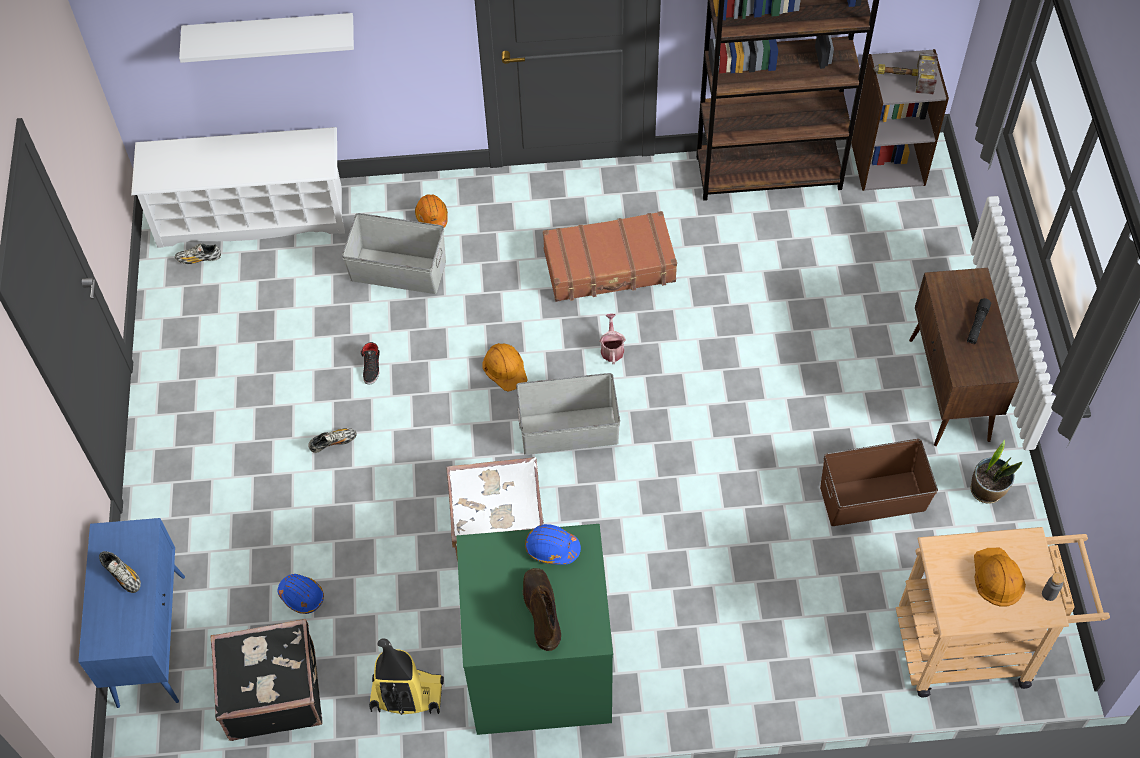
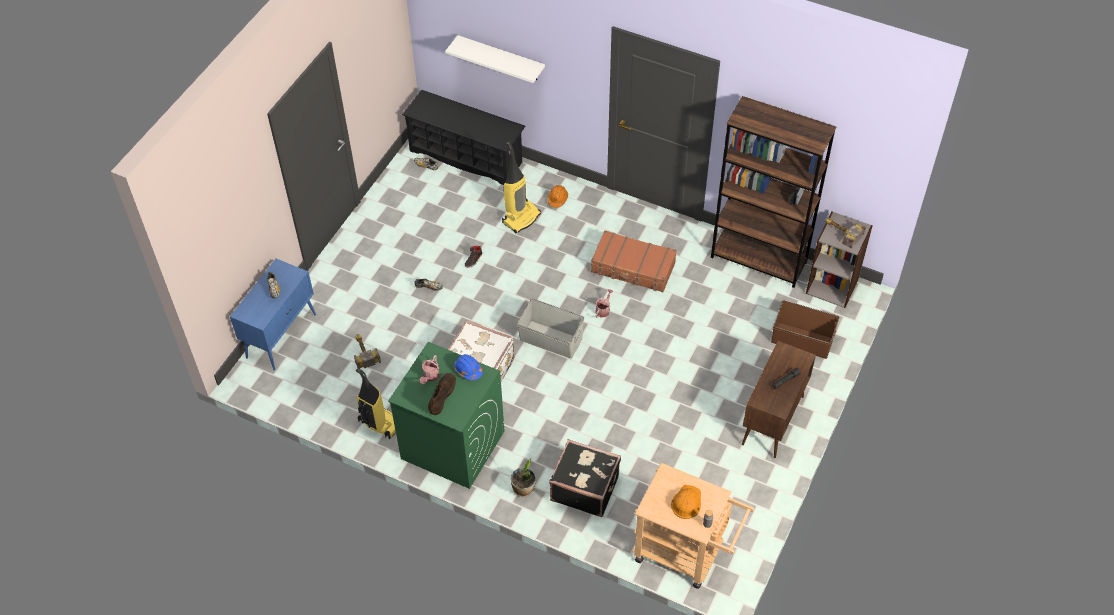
camera: 30 degrees right, 5 degrees down
white shoe rack [131,127,345,248] -> black shoe rack [402,89,525,185]
black suitcase [210,619,323,741] -> black suitcase moved to [549,439,621,517]
blue hard hat [278,574,324,614] -> hammer [354,334,381,369]
grey storage box [342,213,446,294] -> vacuum cleaner [502,142,541,233]
orange hard hat [482,343,528,392] -> none
brown storage box [820,439,938,526] -> brown storage box moved to [771,300,840,359]
potted plant [970,440,1022,504] -> potted plant moved to [511,458,536,497]
none -> watering can [420,355,439,384]

